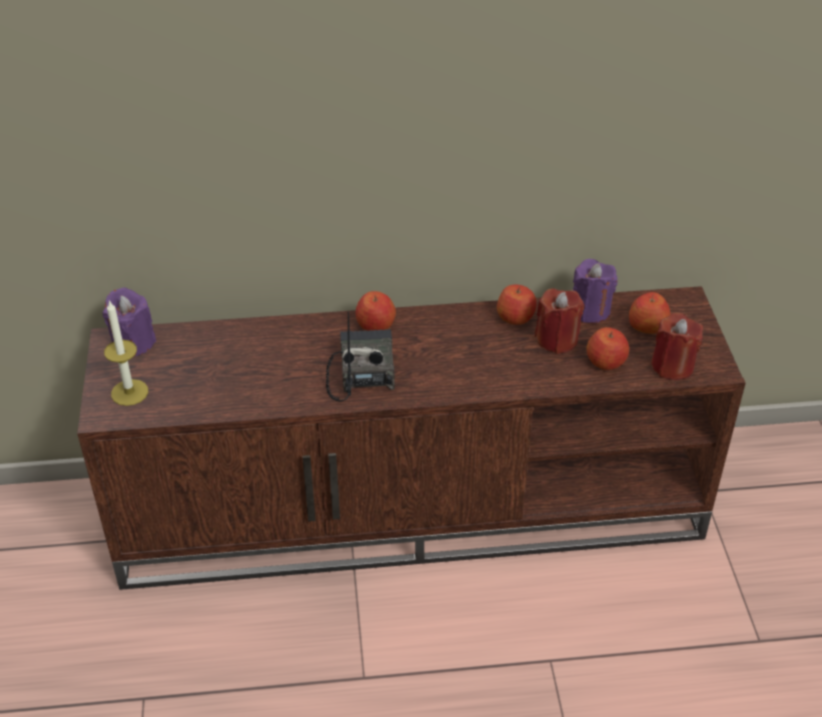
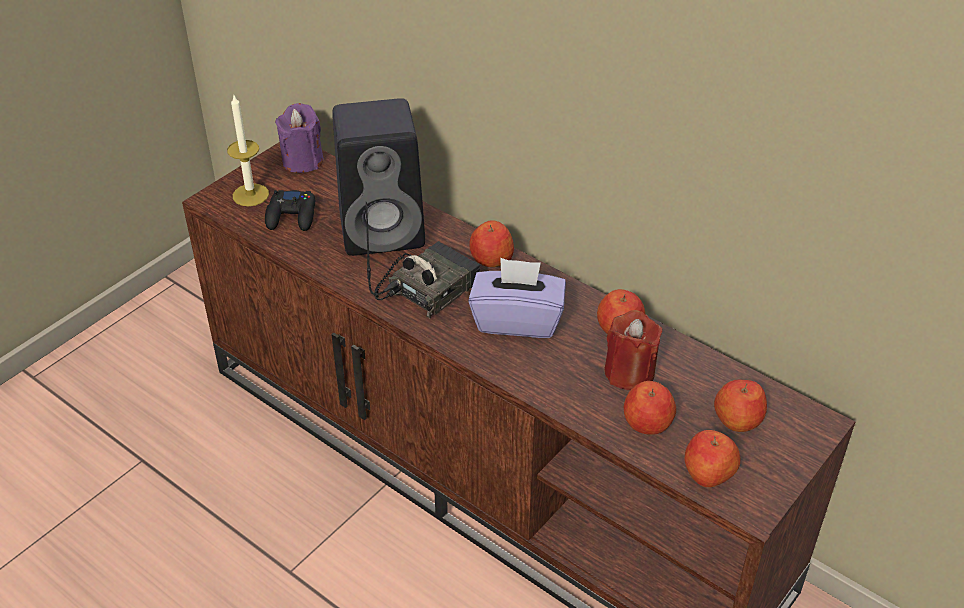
camera: 45 degrees right, 0 degrees up
purple candle [573,259,618,323] -> none
red candle [651,313,703,380] -> apple [685,430,740,487]
none -> black game controller [265,190,315,231]
none -> black speaker [332,98,425,256]
none -> purple tissue box [468,258,566,338]

